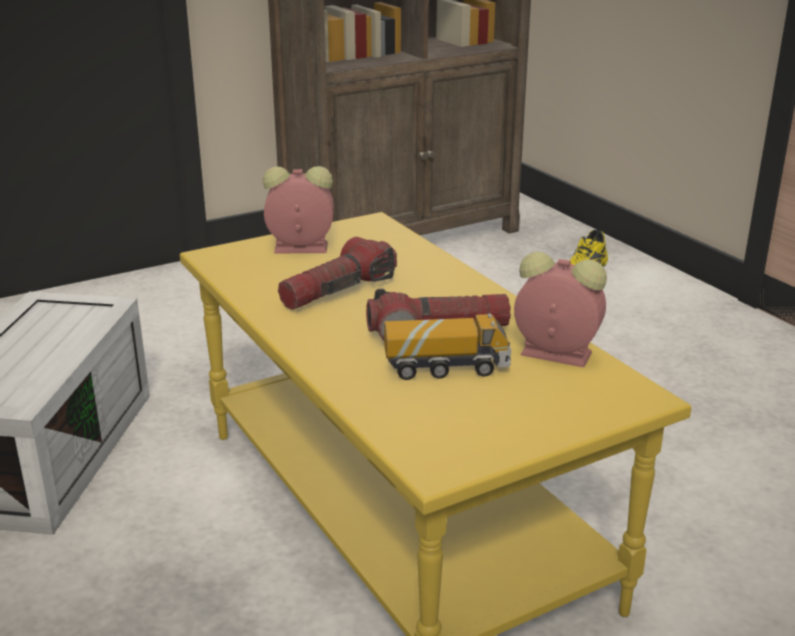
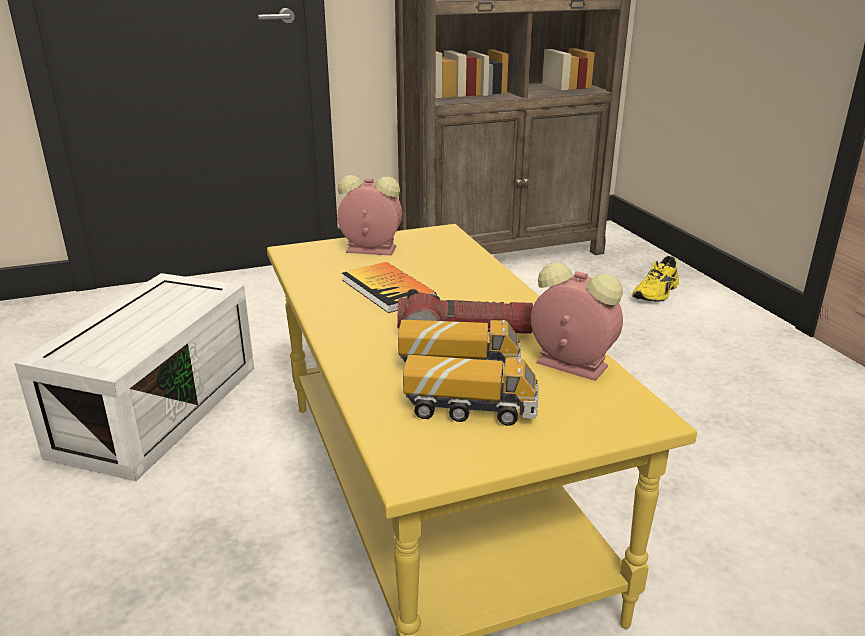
camera: 10 degrees right, 0 degrees up
flashlight [278,237,397,310] -> book [342,262,437,313]
none -> toy truck [403,355,539,426]

